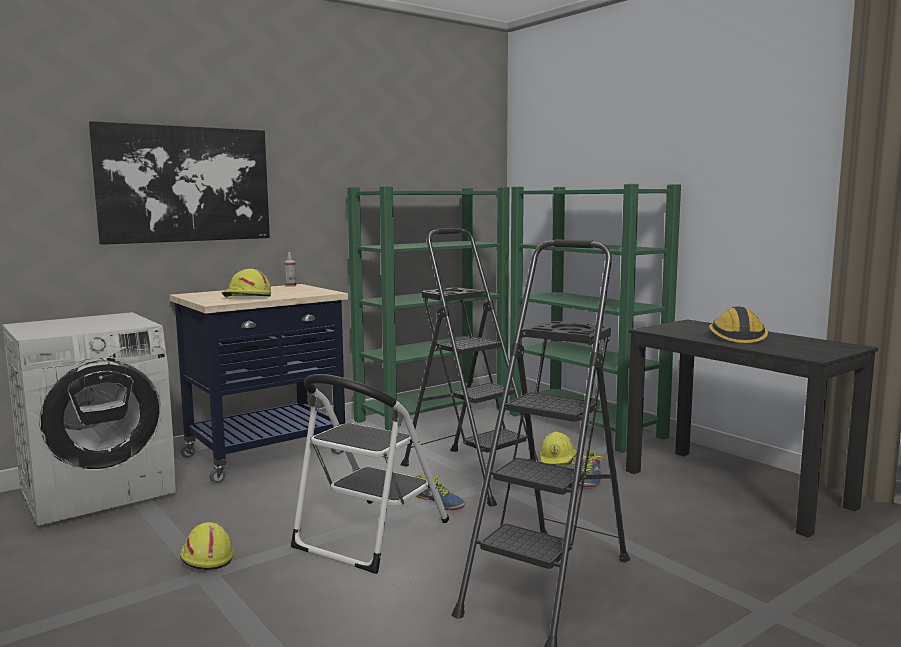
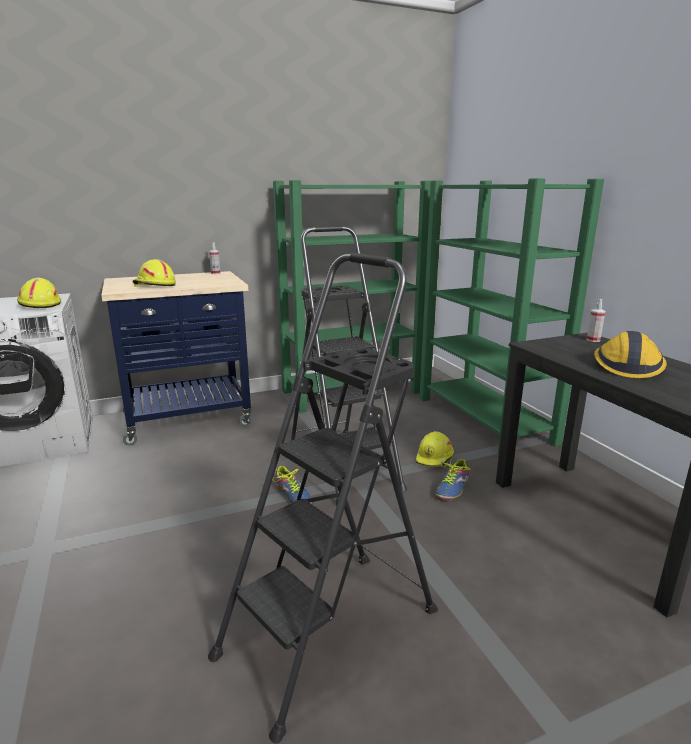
camera: 15 degrees right, 10 degrees up
picture [89,121,270,245] -> none
yellow hard hat [180,522,234,570] -> yellow hard hat moved to [17,278,61,308]
step ladder [291,374,449,574] -> none
none -> spray bottle [587,299,606,342]

